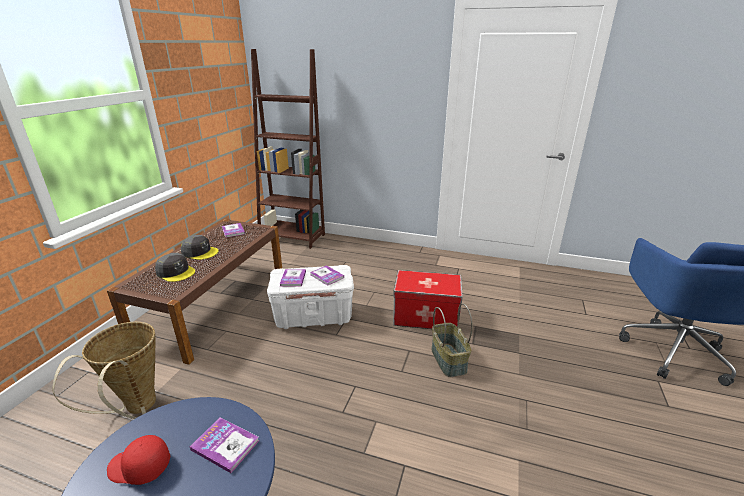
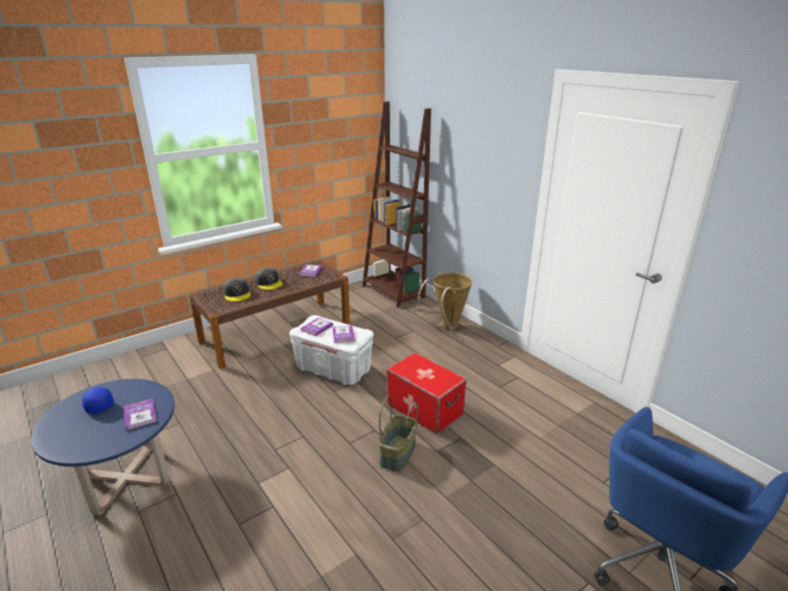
camera: 35 degrees right, 0 degrees up
basket [52,322,156,419] -> basket moved to [418,272,472,332]
red cap [107,435,170,485] -> blue cap [82,387,114,414]

